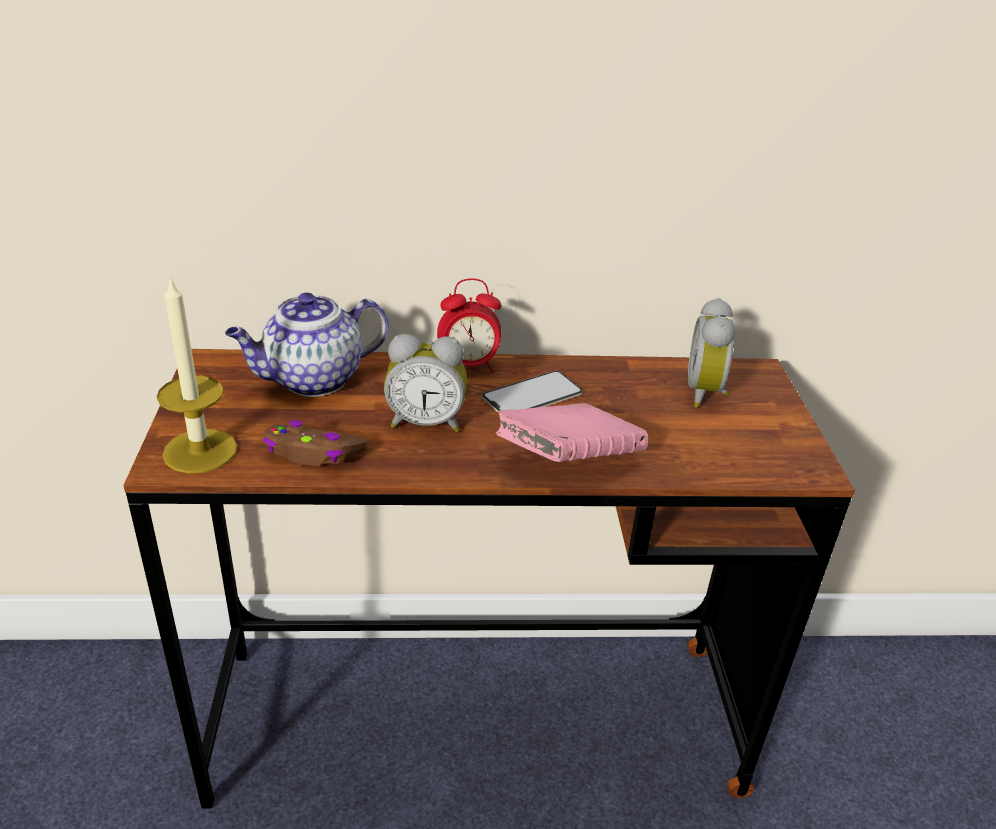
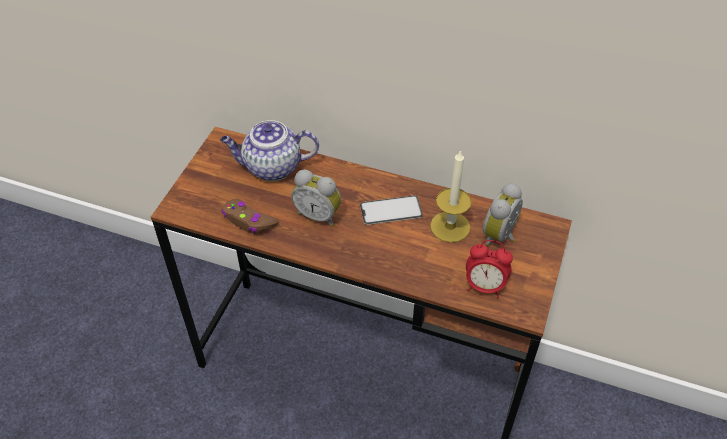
camera: 25 degrees right, 15 degrees up
candle [157,276,237,473] -> candle moved to [430,149,472,243]
alarm clock [437,278,501,372] -> alarm clock moved to [466,240,513,298]
pink book [496,403,648,462] -> none

